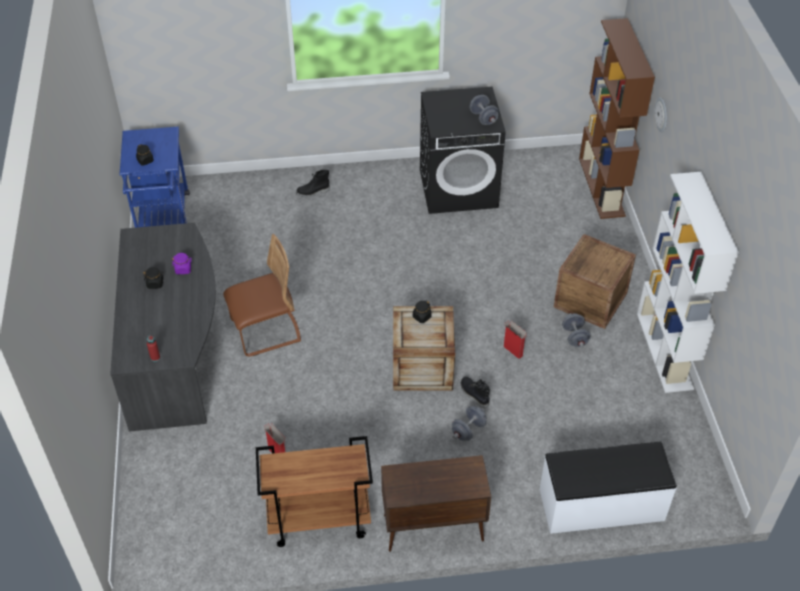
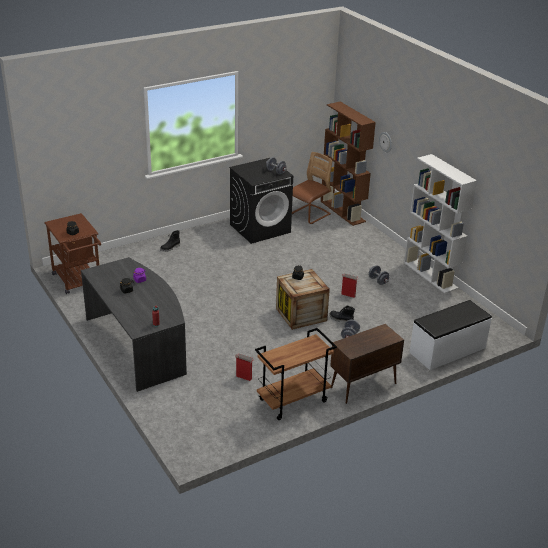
camera: 25 degrees left, 15 degrees down
blue cart [120,127,190,228] -> brown cart [44,213,101,294]
brown chair [223,234,301,356] -> brown chair moved to [292,152,333,224]
crate [554,234,636,329] -> none

